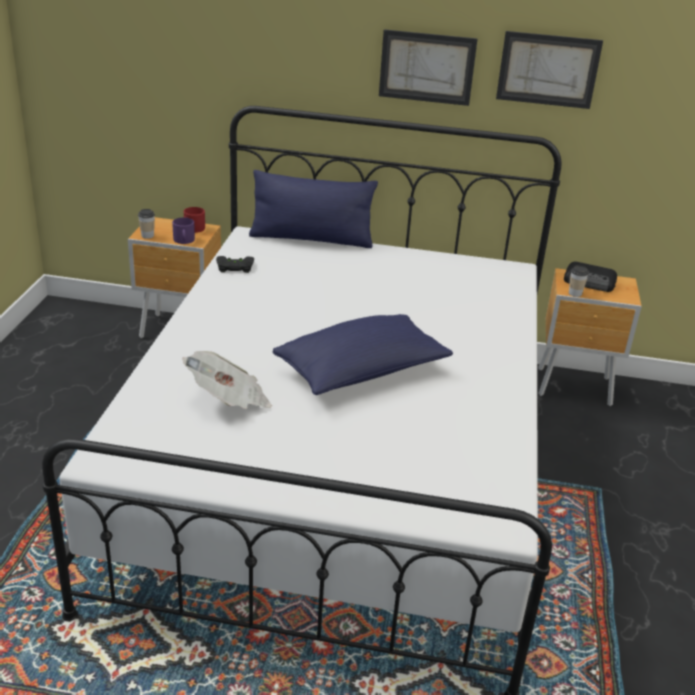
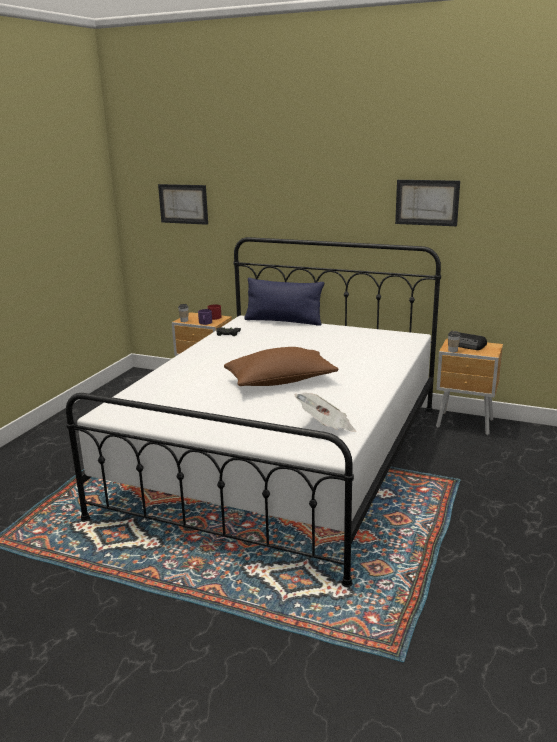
camera: 15 degrees right, 10 degrees down
newspaper [182,351,272,409] -> newspaper moved to [294,393,356,432]
blue pillow [273,314,453,395] -> brown pillow [224,347,339,386]
picture [379,29,478,106] -> picture moved to [158,184,208,225]

